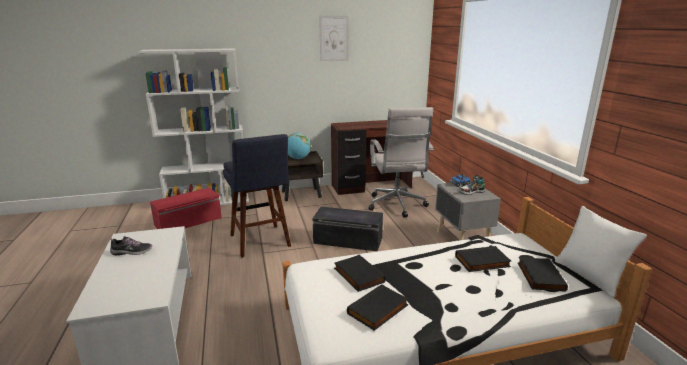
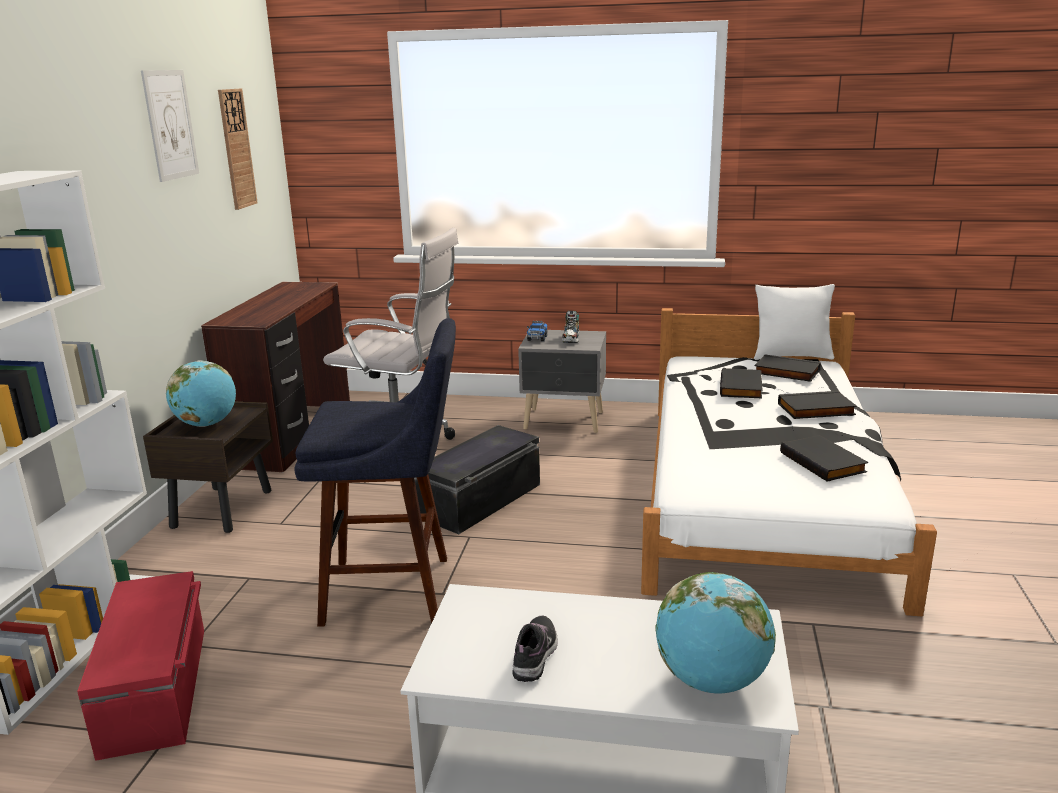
camera: 65 degrees left, 0 degrees up
black book [334,255,386,292] -> black book moved to [778,391,857,419]
none -> wall clock [218,89,258,210]
none -> globe [655,572,776,694]

